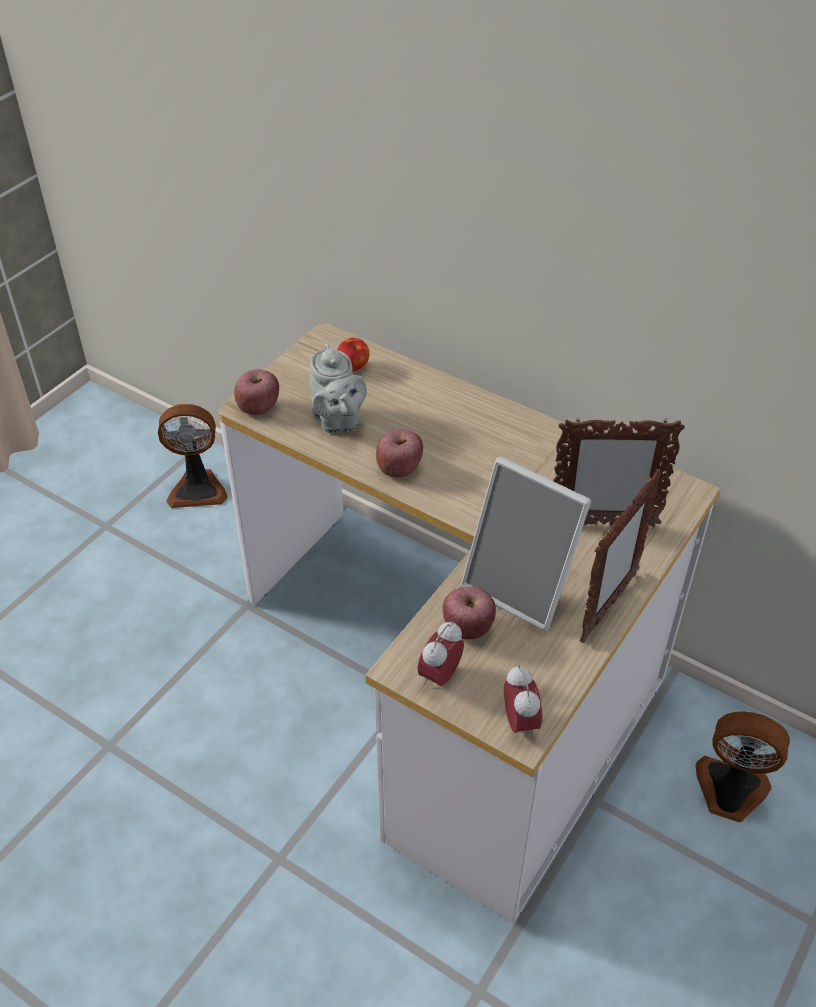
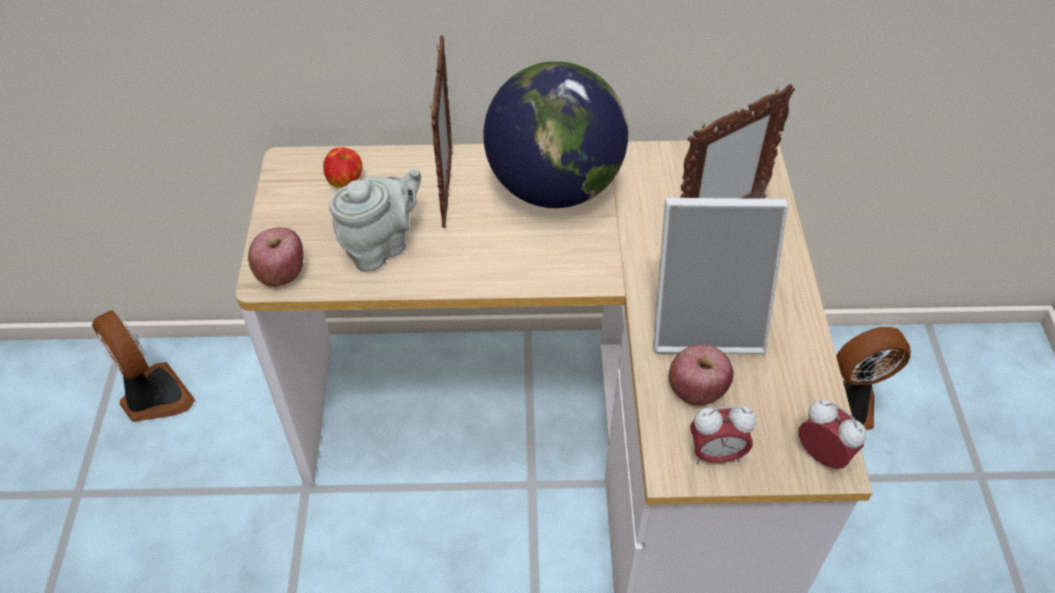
camera: 35 degrees left, 5 degrees up
fan [158,404,228,508] -> fan turned 90 degrees counterclockwise [92,310,195,422]
grey teapot [309,344,367,433] -> grey teapot turned 75 degrees counterclockwise [329,168,421,272]
apple [376,429,423,477] -> none
alarm clock [417,621,464,686] -> alarm clock turned 90 degrees counterclockwise [690,406,756,464]
picture frame [580,468,662,643] -> picture frame moved to [431,35,452,228]
none -> globe [483,61,628,208]

